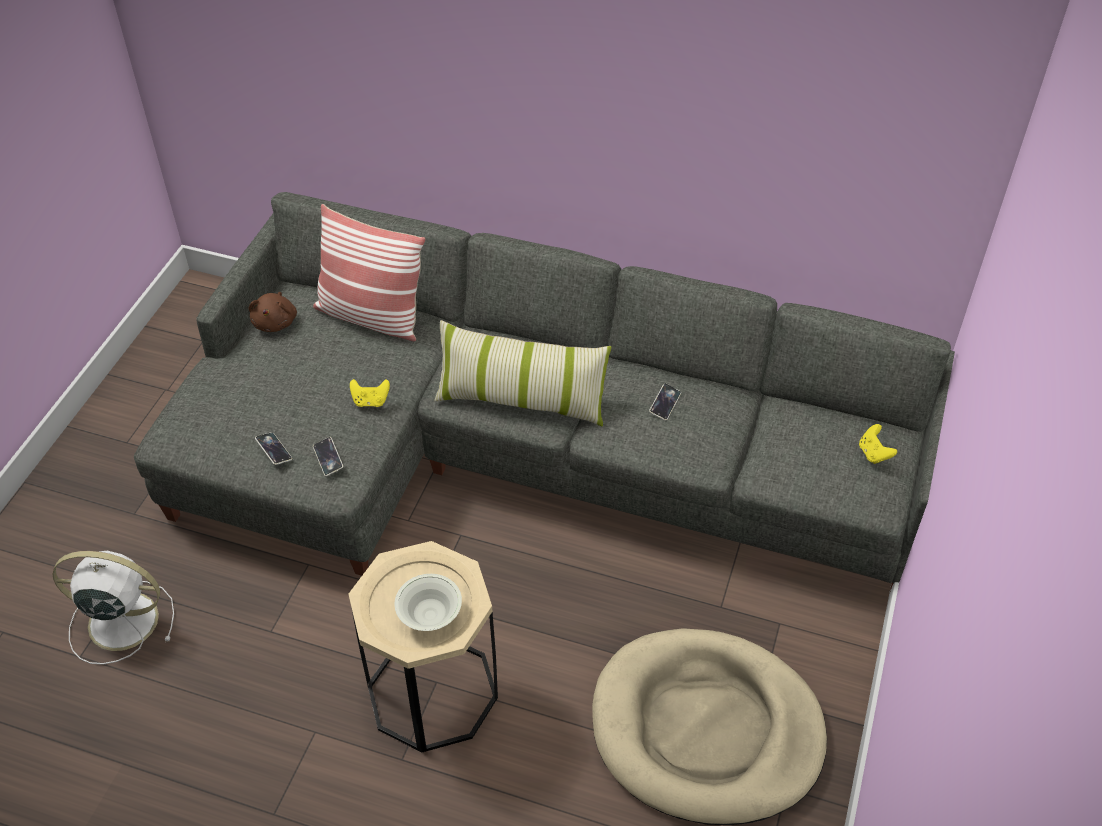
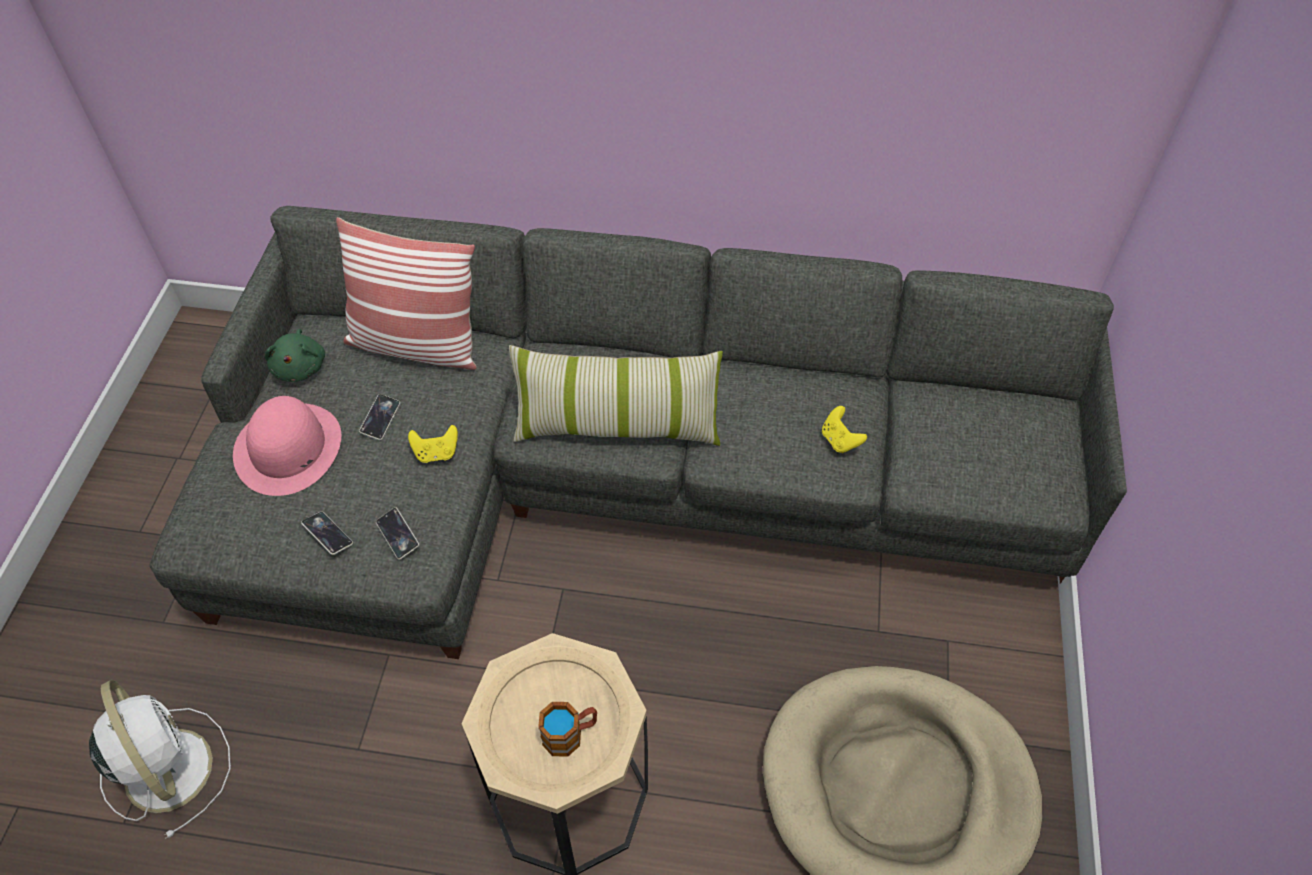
camera: 10 degrees left, 5 degrees up
white fan [52,551,174,665] -> white fan turned 60 degrees clockwise [89,679,231,839]
brown plush toy [249,292,297,332] -> green plush toy [265,329,325,382]
white bowl [395,574,462,631] -> mug [538,702,597,757]
phone [649,383,681,421] -> phone moved to [359,394,400,440]
yellow game controller [859,424,897,464] -> yellow game controller moved to [822,406,867,453]
none -> pink hat [233,396,341,496]

